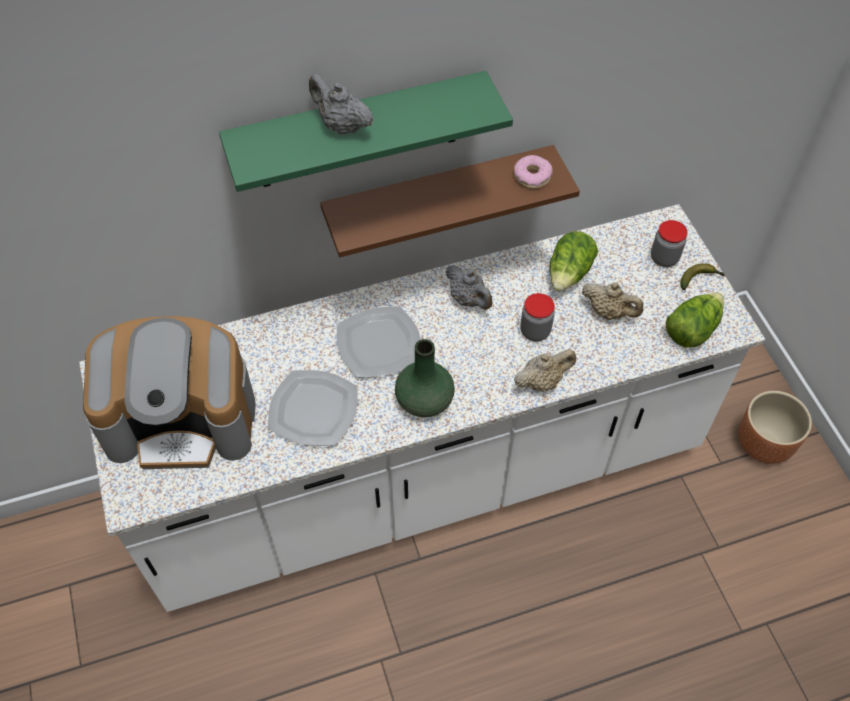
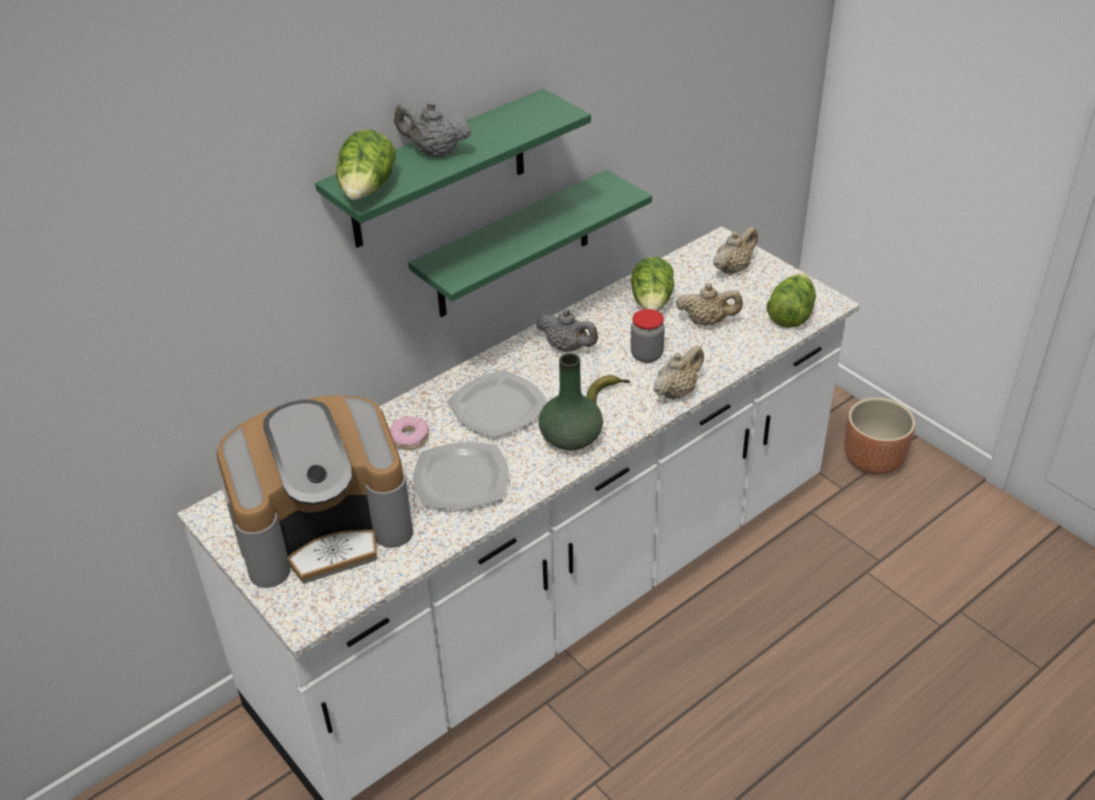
camera: 20 degrees left, 15 degrees down
brown shelf [320,145,580,257] -> green shelf [408,170,652,317]
donut [514,155,553,189] -> donut moved to [389,416,429,450]
jar [651,220,688,267] -> beige teapot [713,227,758,275]
banana [680,263,724,290] -> banana moved to [587,375,630,403]
none -> lettuce [336,130,396,200]

